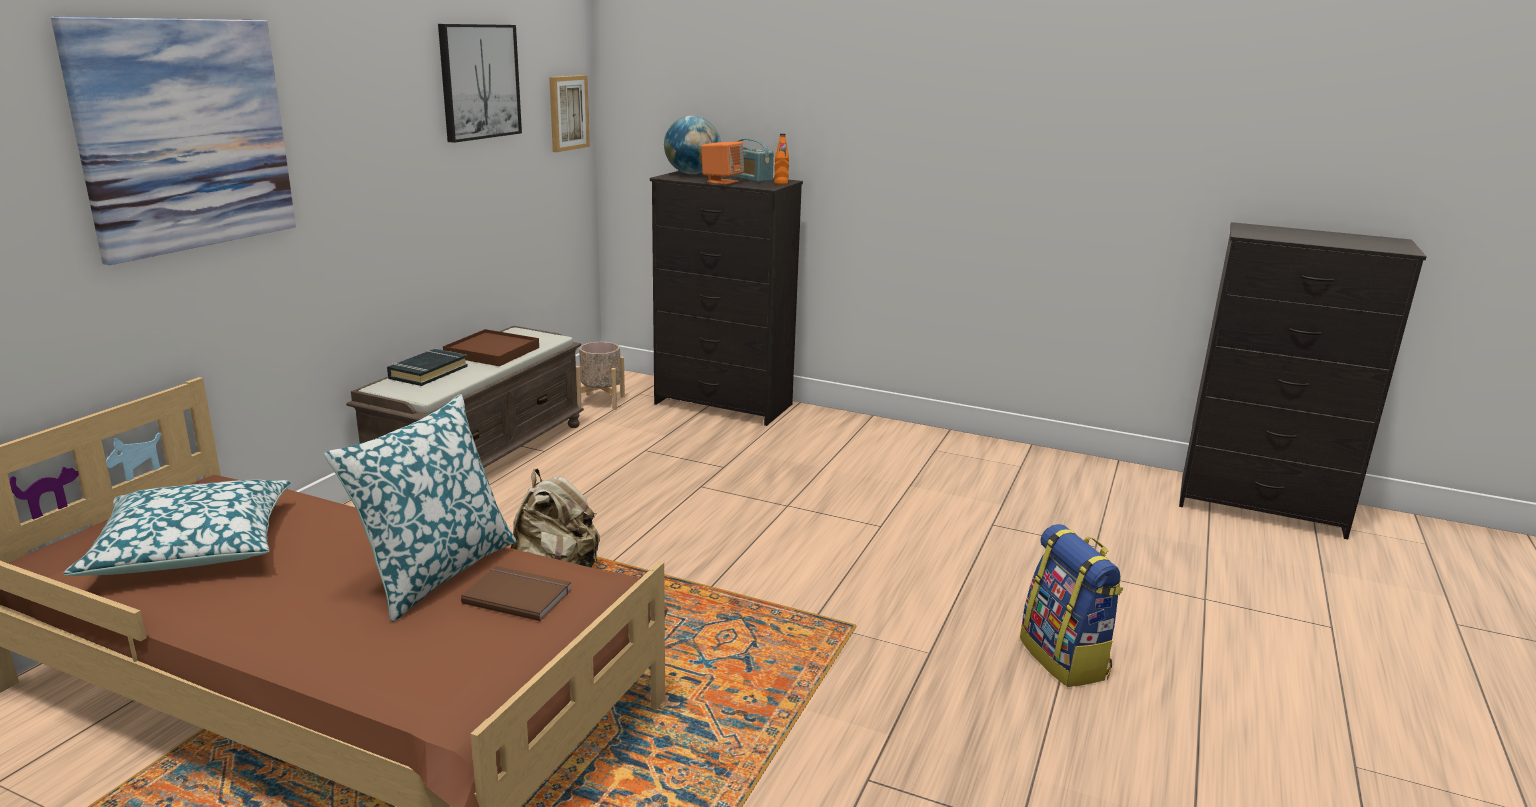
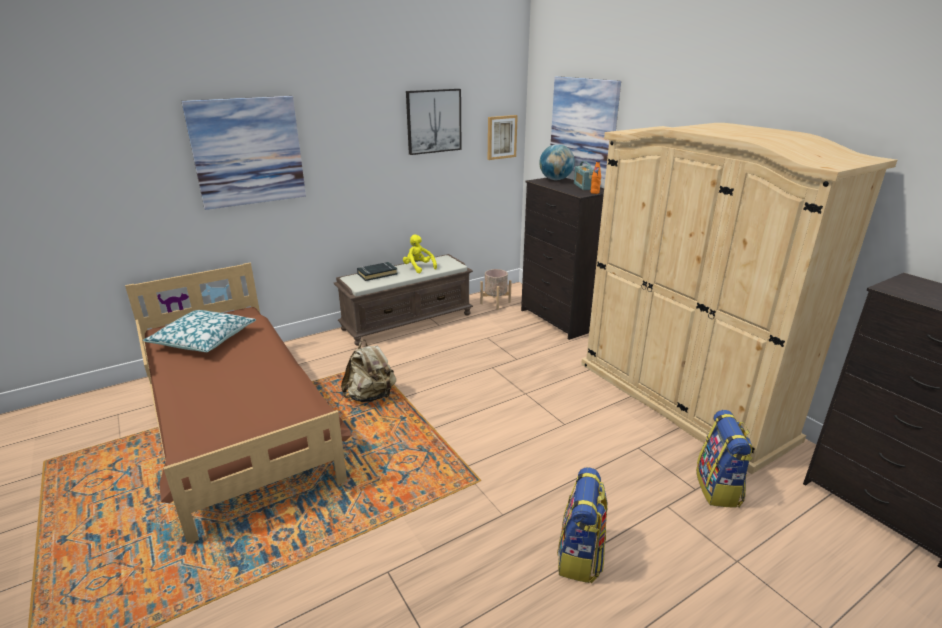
camera: 35 degrees right, 5 degrees up
pillow [324,394,516,622] -> none
brown tray [443,329,539,366] -> yellow plush toy [403,234,437,273]
brown book [461,566,571,621] -> none
orange speaker [701,142,744,185] -> none
none -> picture [550,76,621,179]
none -> beige wardrobe [581,123,897,474]
none -> backpack [696,410,752,508]

